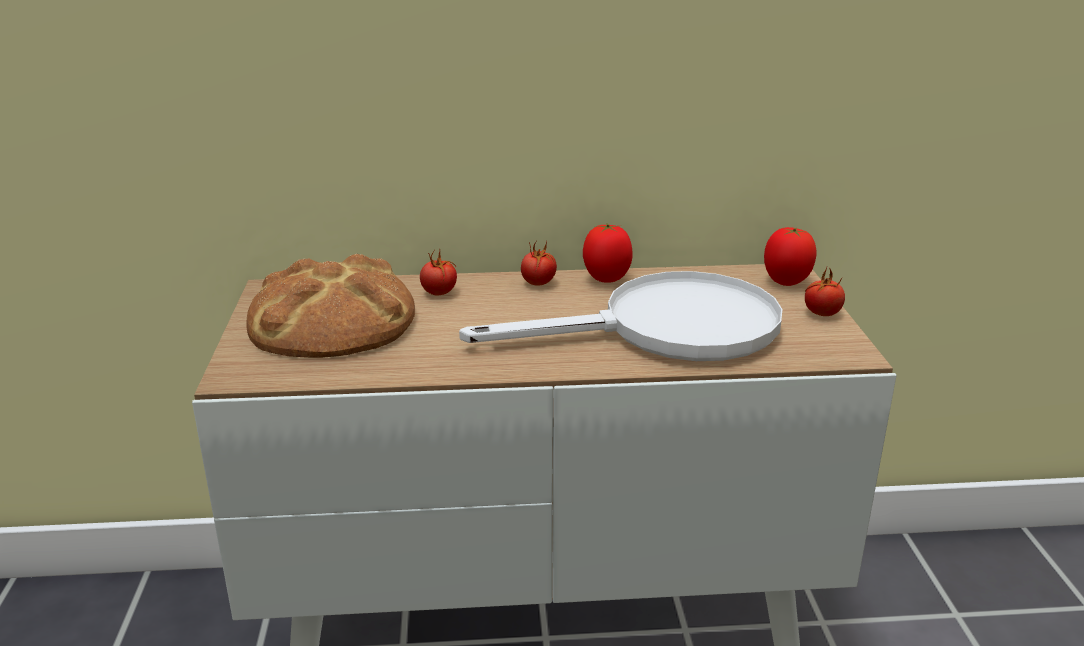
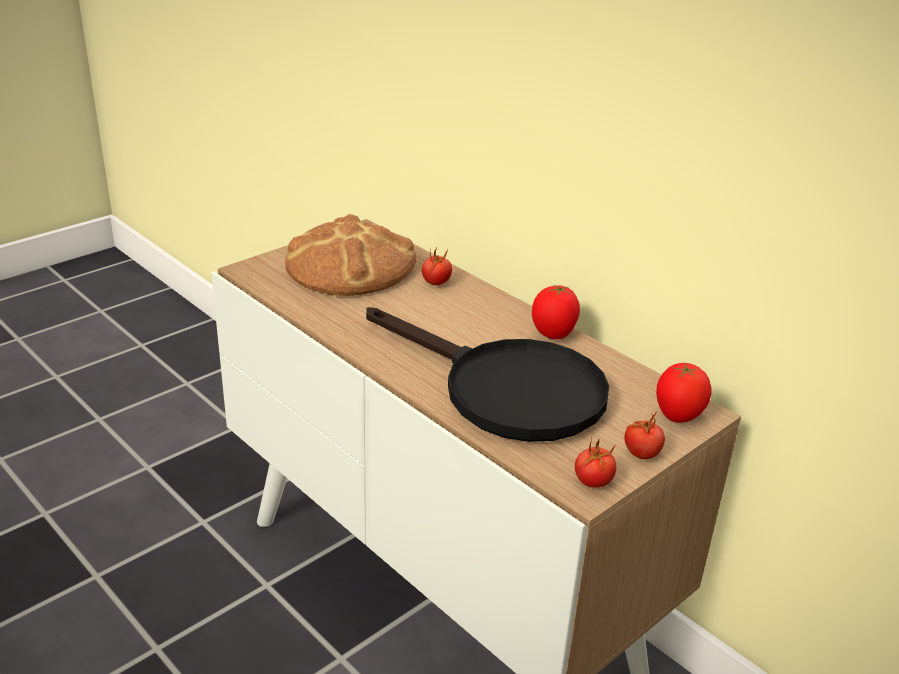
camera: 50 degrees right, 5 degrees up
white frying pan [459,271,783,361] -> black frying pan [366,307,609,442]
tomato [521,240,557,285] -> tomato moved to [575,437,616,488]

